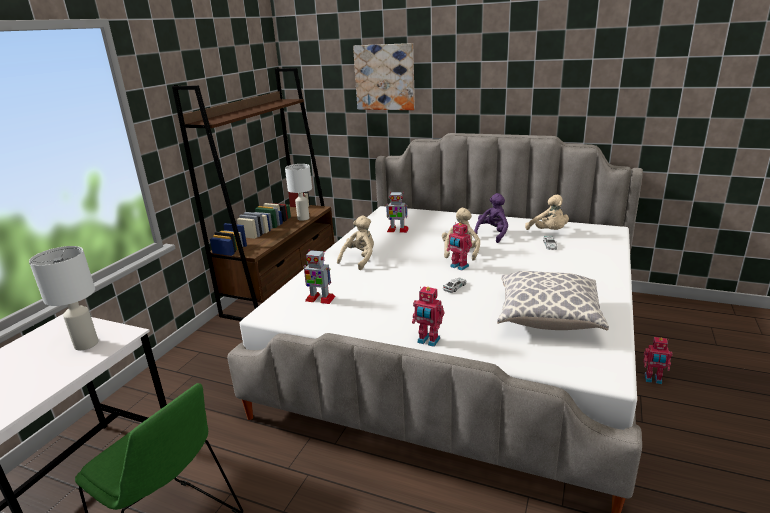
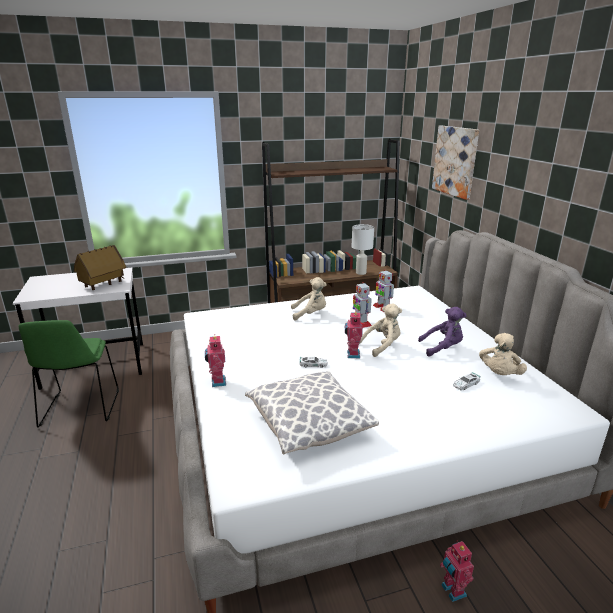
camera: 50 degrees right, 0 degrees up
white table lamp [29,246,99,350] -> toy house [74,245,126,290]
toy robot [303,250,336,304] -> toy robot moved to [353,282,372,328]

